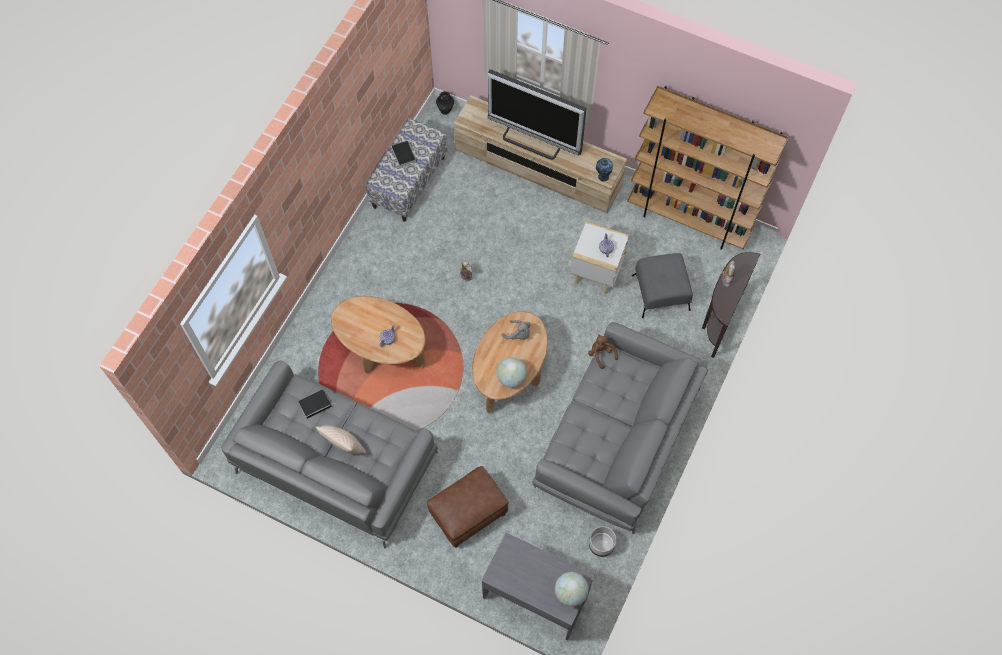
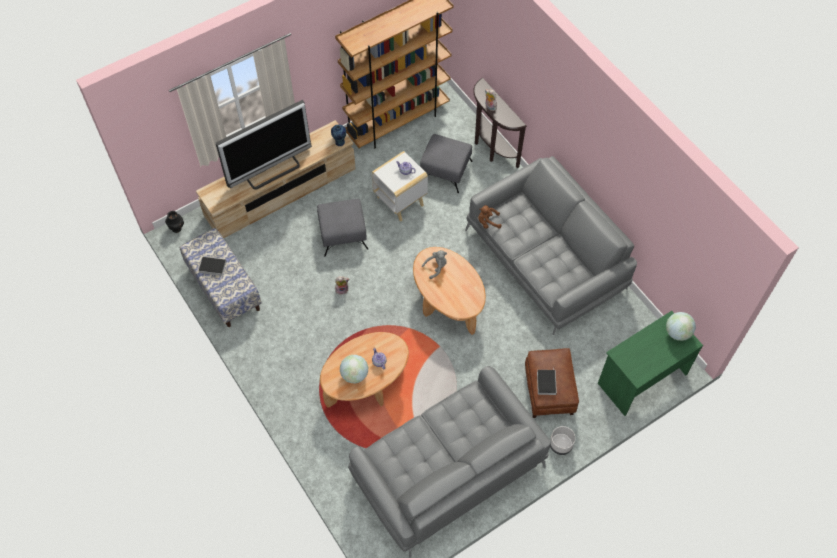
camera: 60 degrees left, 5 degrees down
book [298,389,336,419] -> book moved to [537,370,557,395]
beige pillow [315,425,366,454] -> none
grey desk [482,532,595,640] -> green desk [598,311,703,416]
globe [496,357,527,388] -> globe moved to [340,355,368,383]
grey planter [589,526,616,557] -> grey planter moved to [550,426,576,455]
none -> grey ottoman [317,199,368,256]

